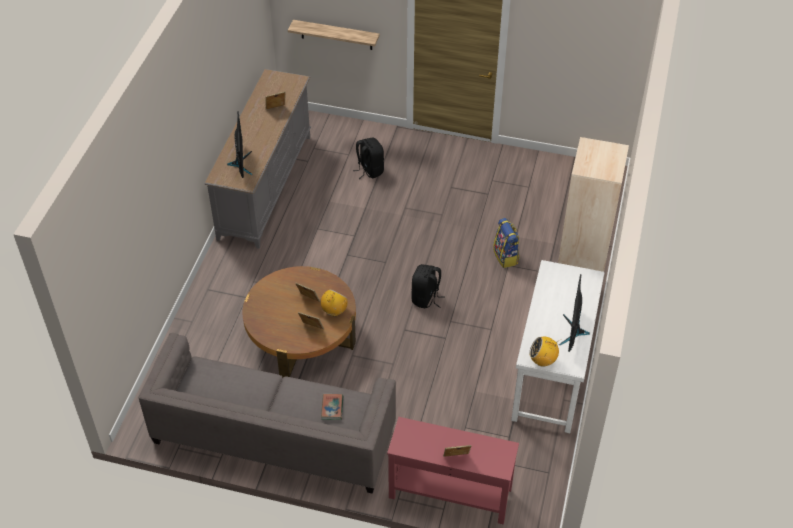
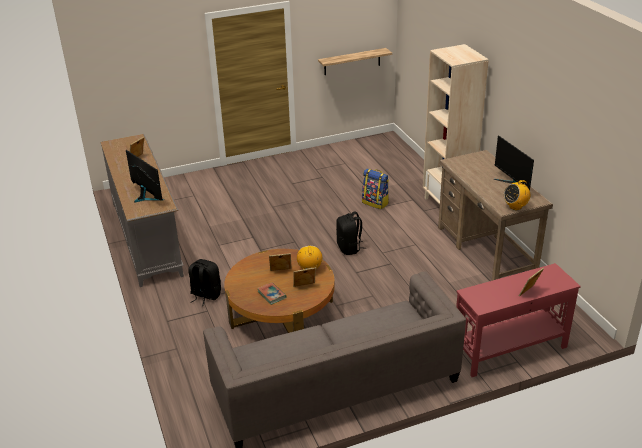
camera: 35 degrees left, 15 degrees down
shelf [288,20,380,50] -> shelf moved to [318,48,392,75]
book [321,394,343,420] -> book moved to [257,282,287,305]
black backpack [353,137,384,179] -> black backpack moved to [188,259,221,306]
white desk [511,260,604,433] -> brown desk [438,150,553,281]

